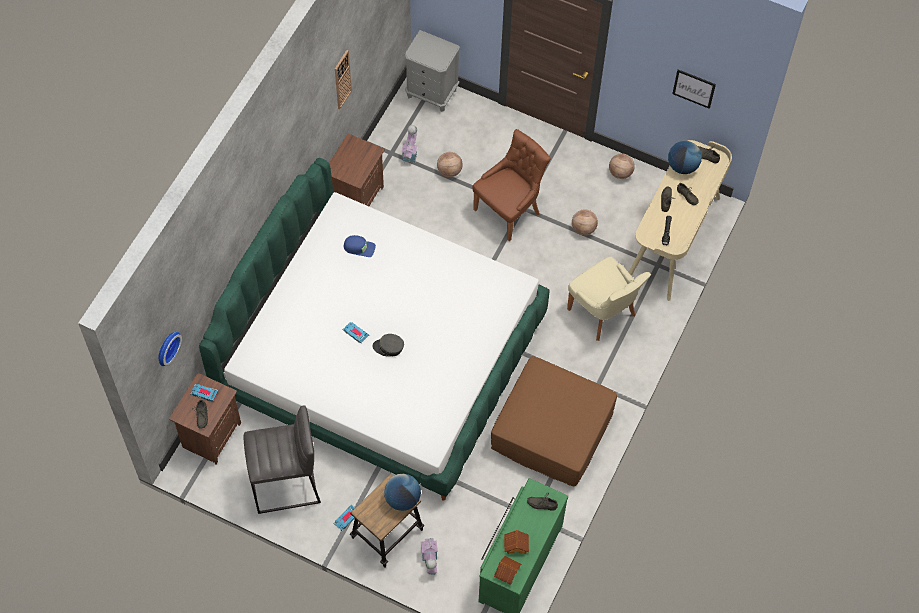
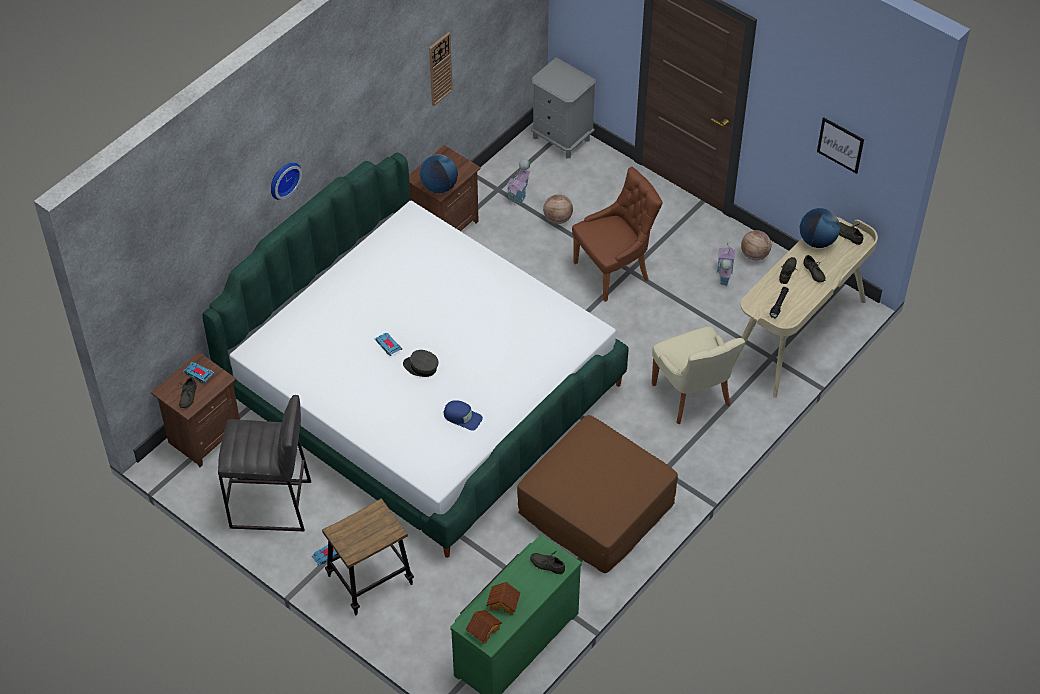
camera: 15 degrees right, 10 degrees down
wall clock [158,331,182,366] -> wall clock moved to [271,162,302,200]
blue cap [344,235,376,257] -> blue cap moved to [443,400,483,431]
globe [384,474,421,511] -> globe moved to [419,154,458,193]
toy house [421,538,438,575] -> toy house moved to [716,243,736,286]
basketball [572,209,598,235] -> none

